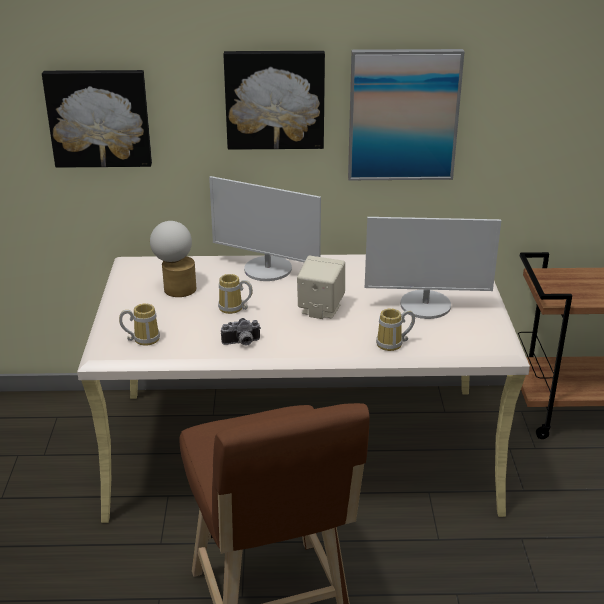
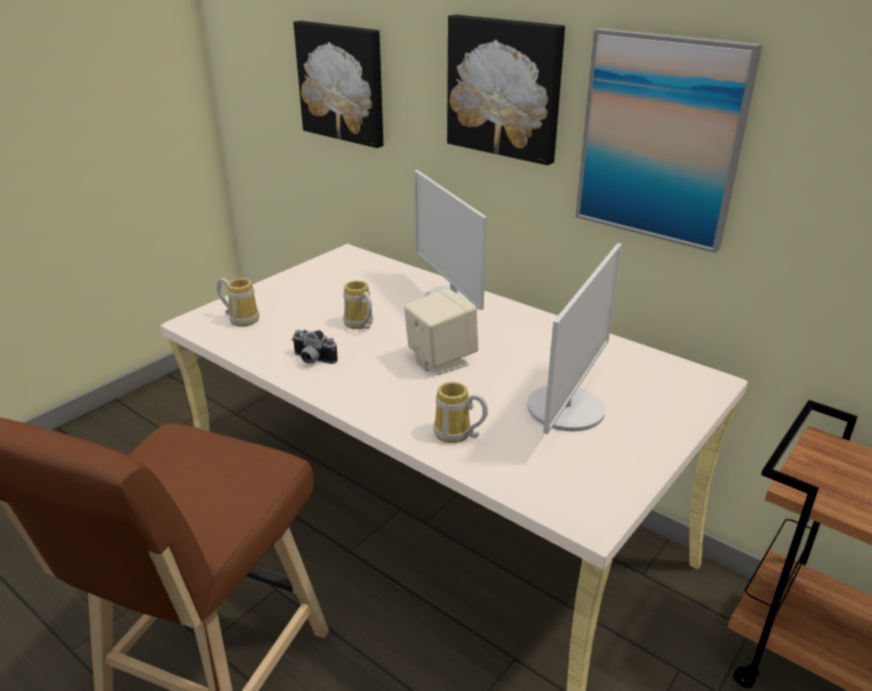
camera: 40 degrees right, 0 degrees up
table lamp [150,221,196,297] -> none
monitor [365,217,501,319] -> monitor turned 105 degrees counterclockwise [527,243,622,434]

